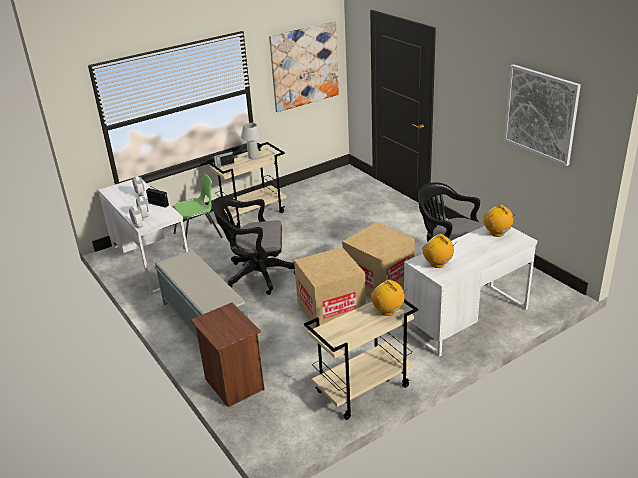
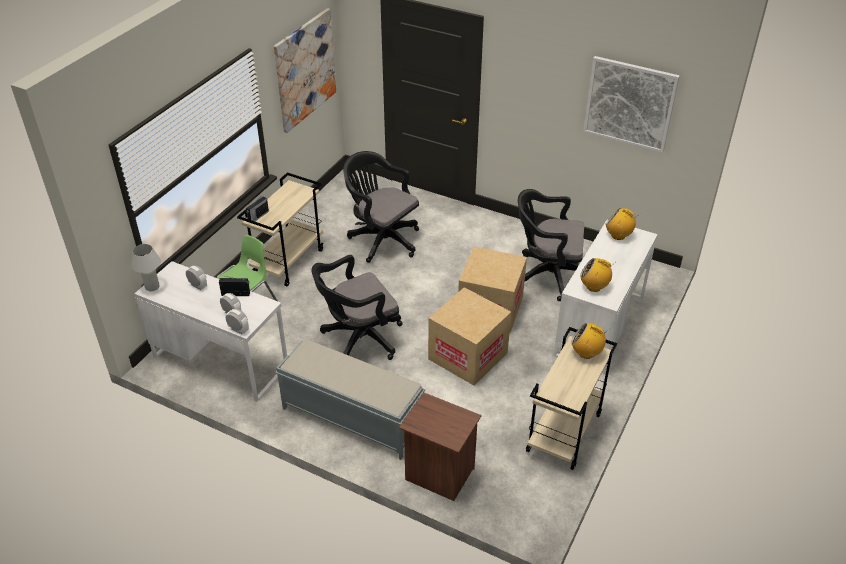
camera: 30 degrees left, 10 degrees up
white table lamp [241,123,261,159] -> white table lamp moved to [131,244,161,291]
none -> black office chair [343,151,419,263]

